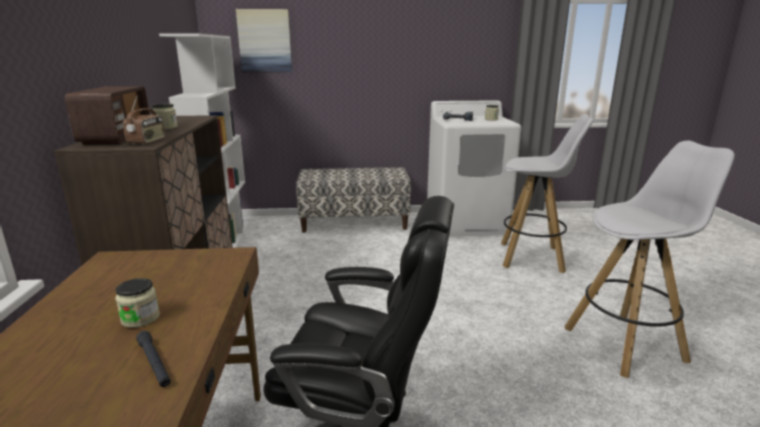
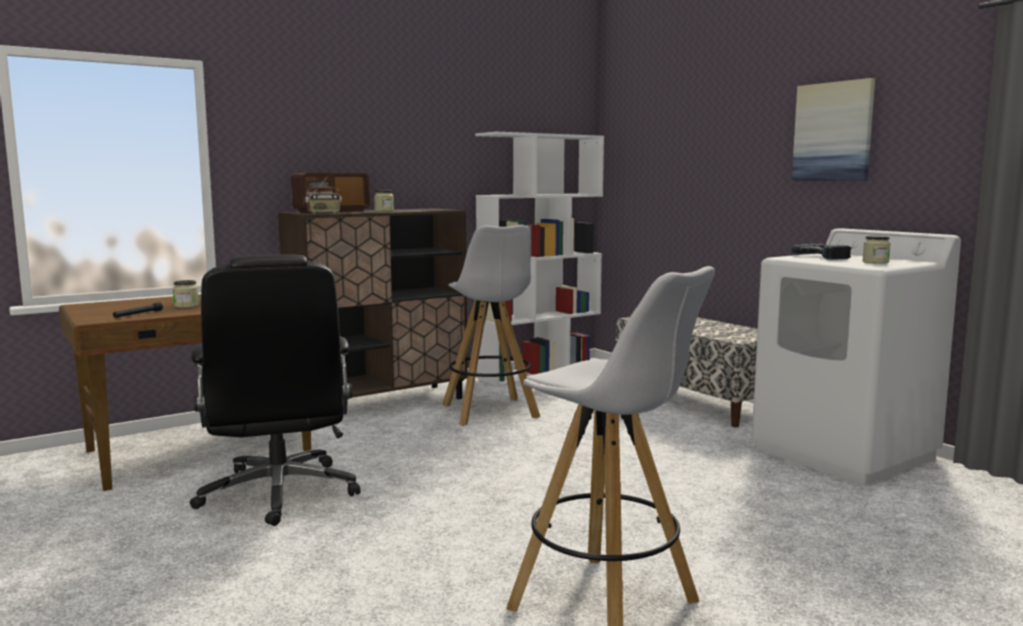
camera: 60 degrees right, 10 degrees down
picture [236,9,292,72] -> picture moved to [792,78,875,181]
white stool [501,114,594,273] -> white stool moved to [442,225,541,426]

